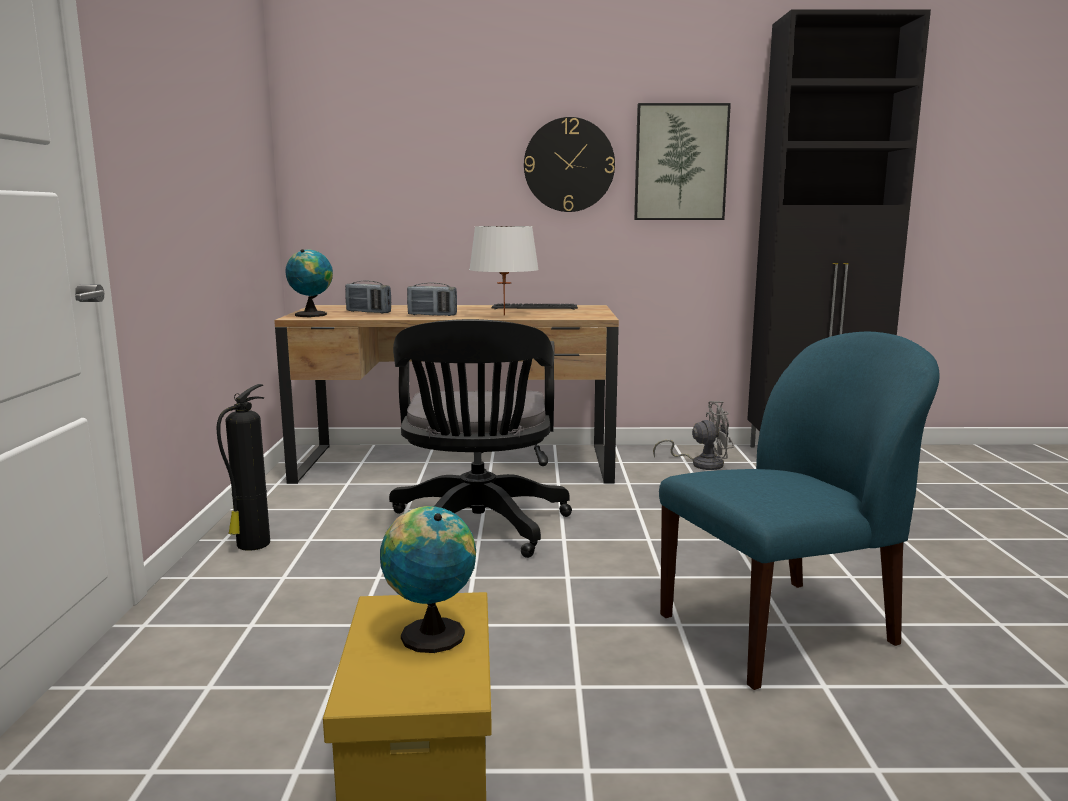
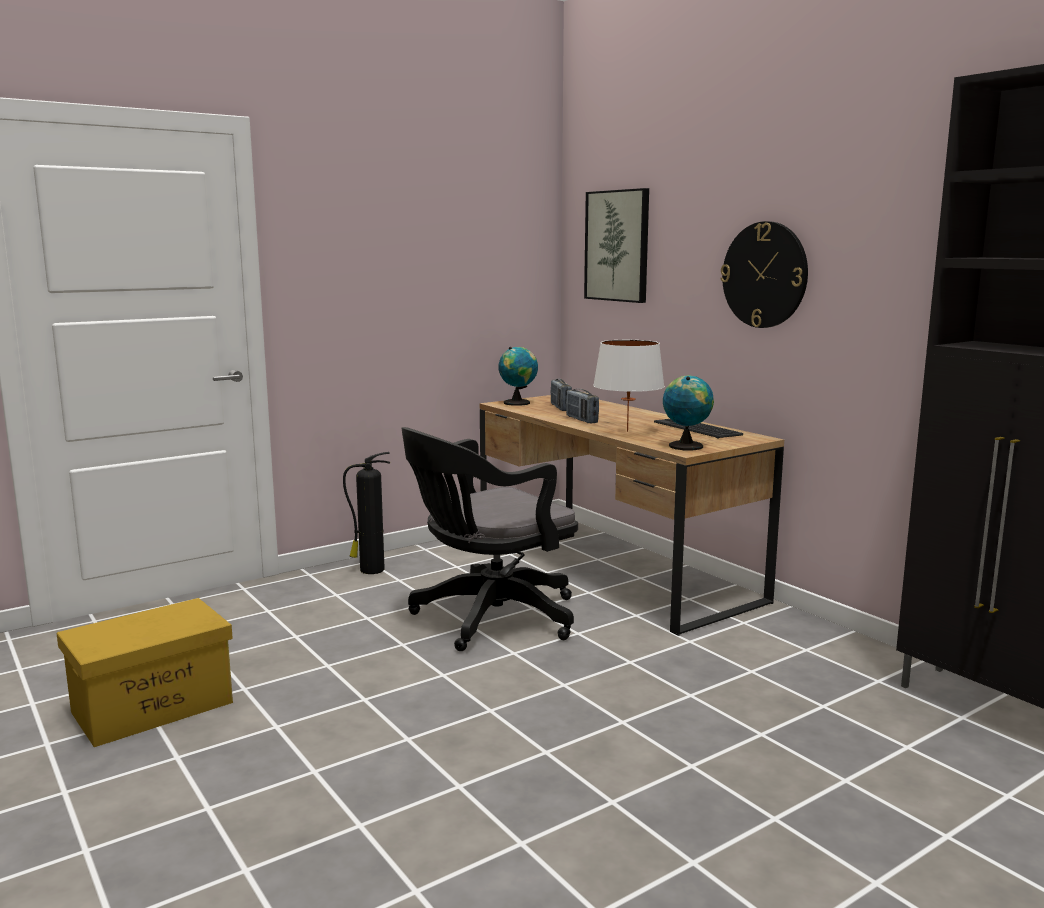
camera: 55 degrees right, 0 degrees up
globe [380,506,476,653] -> globe moved to [663,375,714,450]
picture [634,103,731,220] -> picture moved to [584,188,649,303]
grey fan [653,401,734,470] -> none
blue chair [659,332,939,690] -> none

